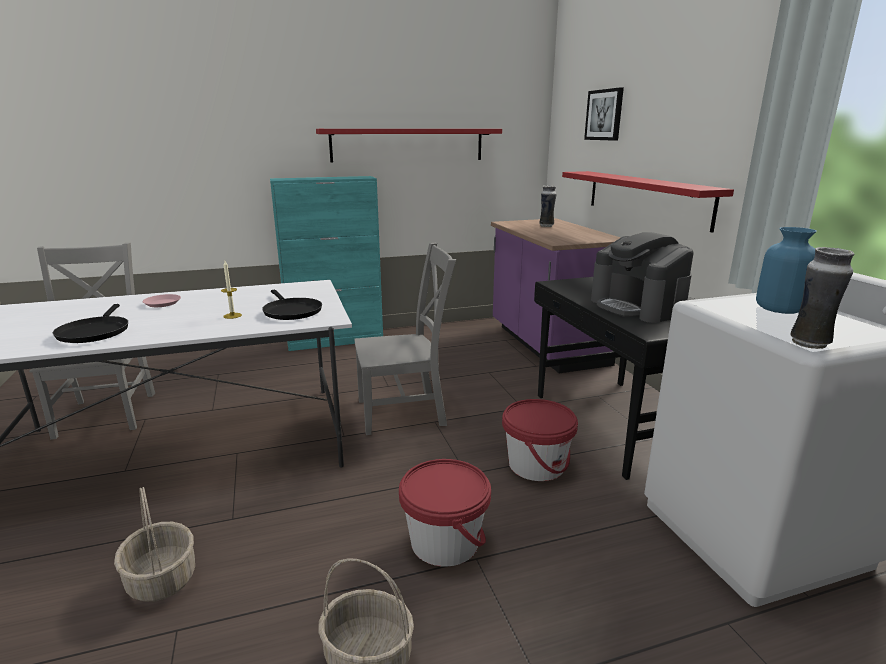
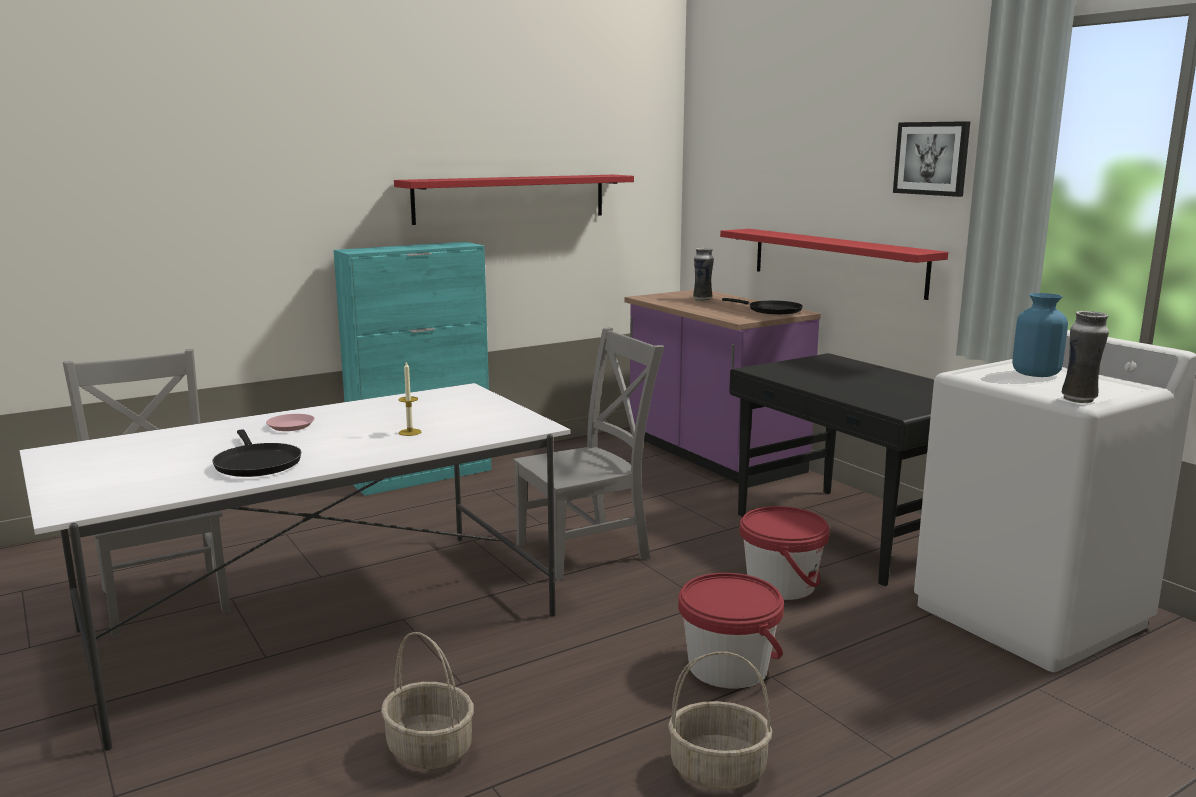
camera: 15 degrees left, 5 degrees down
black frying pan [262,290,322,320] -> black frying pan moved to [722,298,803,314]
picture [584,87,624,141] -> picture moved to [893,121,970,197]
coffee machine [591,232,694,323] -> none

